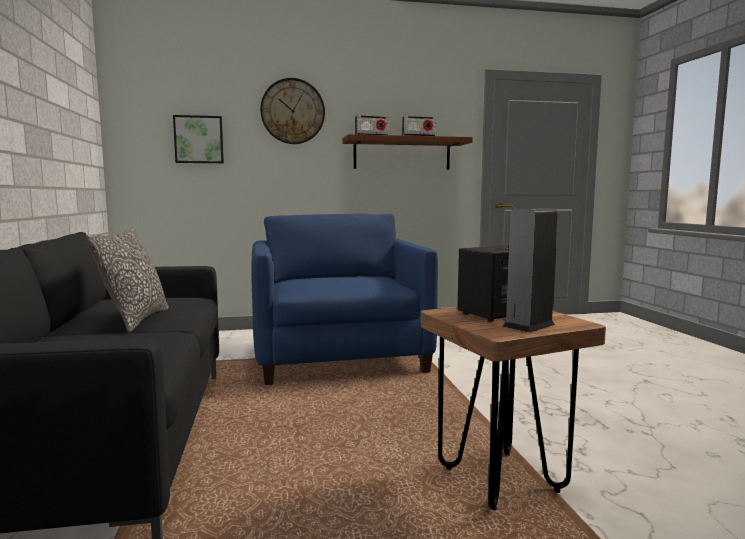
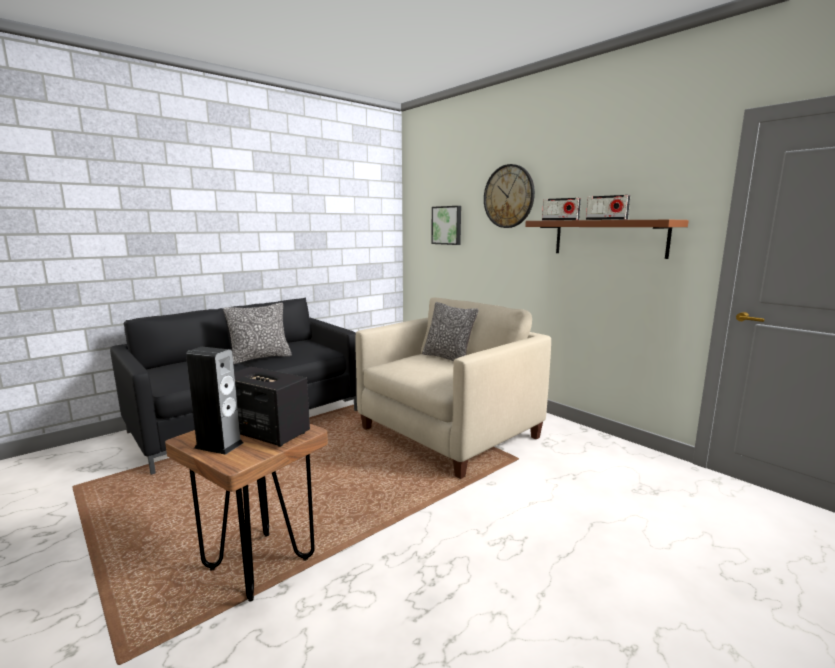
camera: 60 degrees right, 5 degrees up
blue armchair [251,214,438,385] -> beige armchair [356,297,551,479]
none -> pillow [422,302,478,362]

